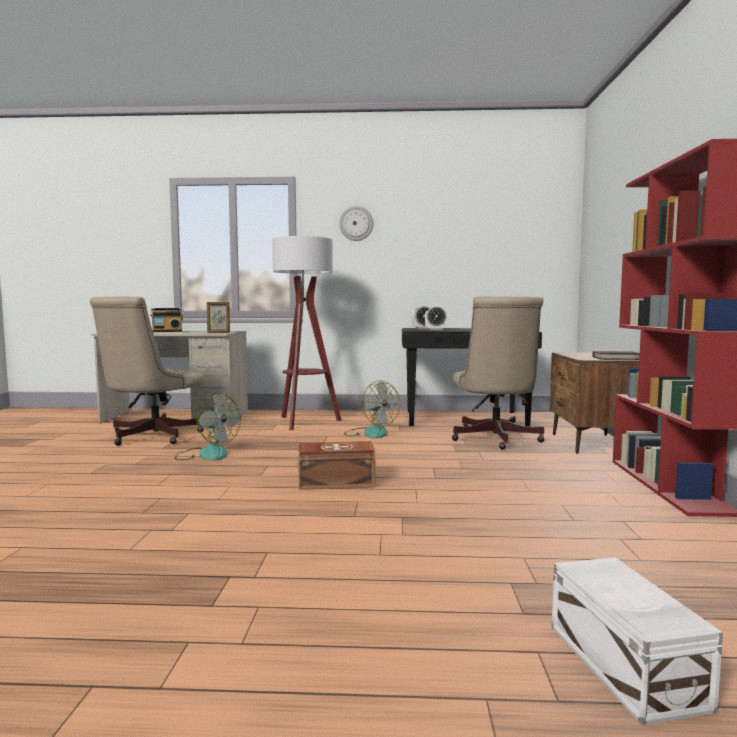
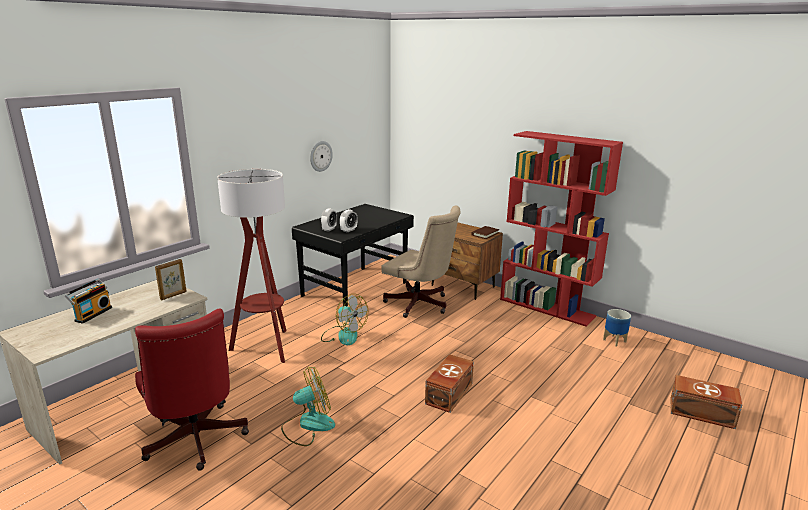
camera: 55 degrees left, 15 degrees up
beige office chair [89,297,204,445] -> red office chair [135,309,249,471]
wall clock [339,206,373,241] -> wall clock moved to [310,141,333,172]
fan [344,381,401,438] -> fan turned 45 degrees clockwise [321,294,368,345]
white storage box [552,557,723,725] -> brown storage box [671,375,743,429]
none -> planter [603,309,631,346]

